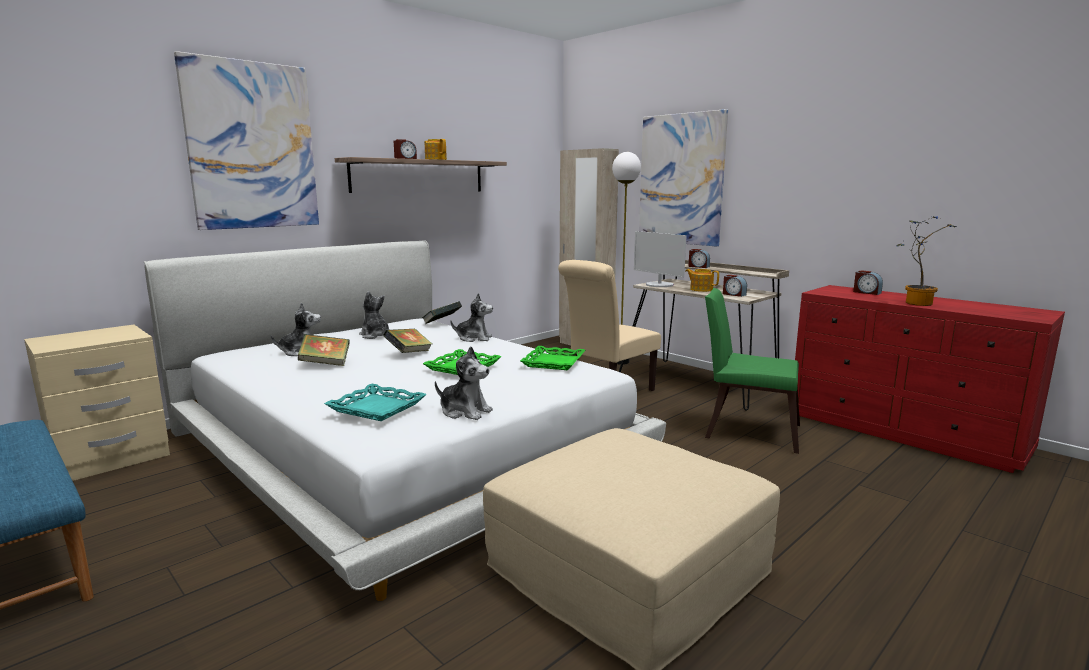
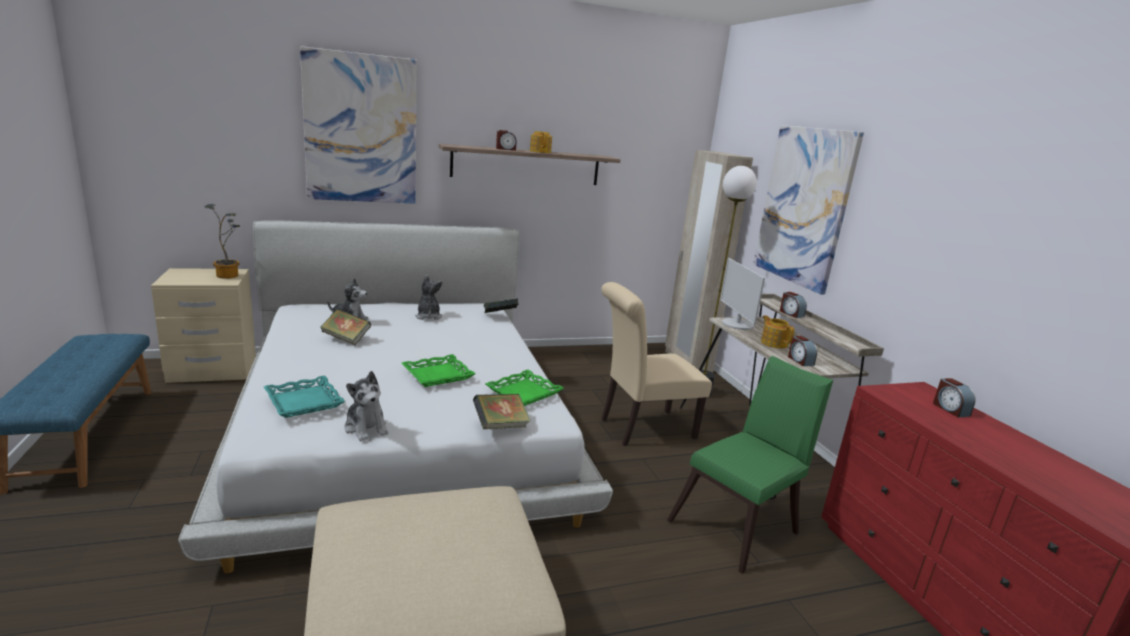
camera: 25 degrees right, 5 degrees up
book [383,329,432,353] -> book moved to [473,394,531,429]
plush toy [450,293,493,342] -> none
green chair [705,288,800,454] -> green chair turned 90 degrees clockwise [667,356,833,574]
potted plant [896,216,957,306] -> potted plant moved to [204,204,240,279]

